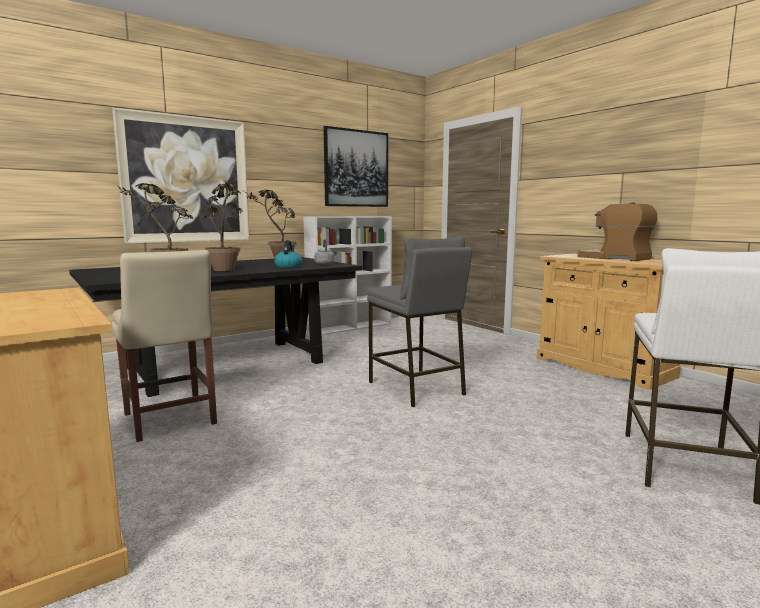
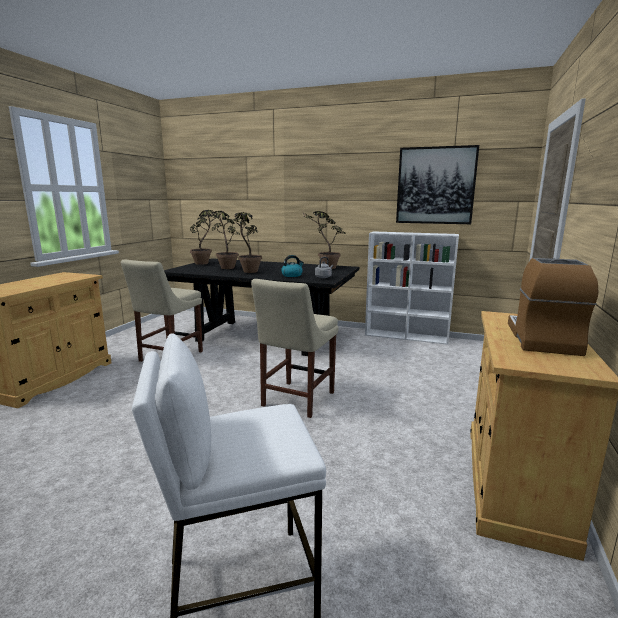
camera: 55 degrees right, 5 degrees up
picture [112,108,249,244] -> none
grey stool [367,236,472,407] -> beige chair [251,279,339,418]
none -> potted plant [190,210,217,265]

